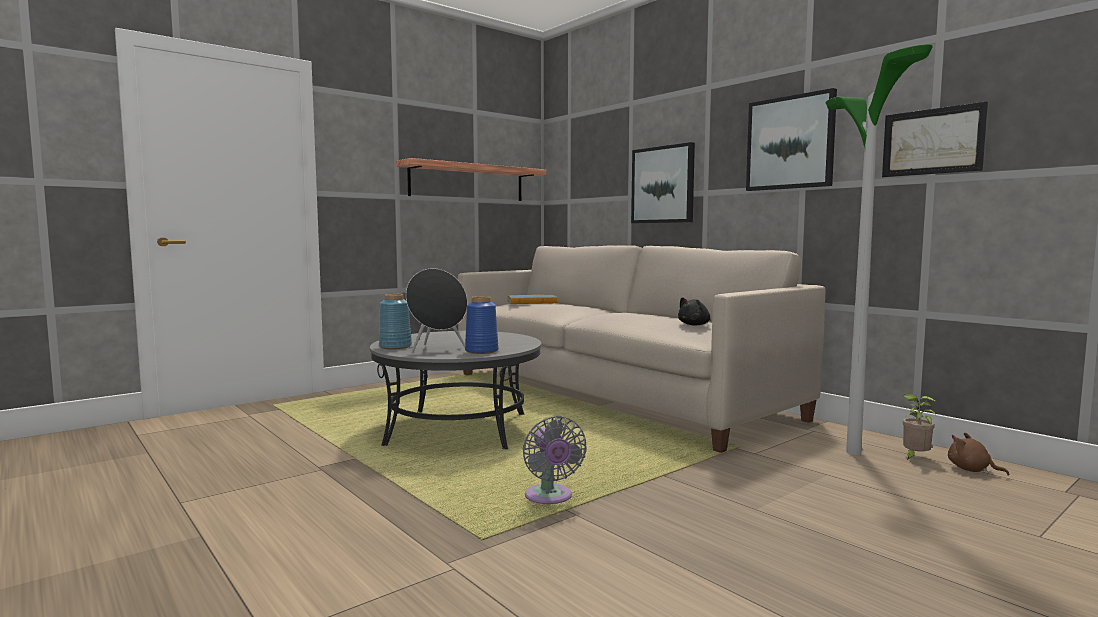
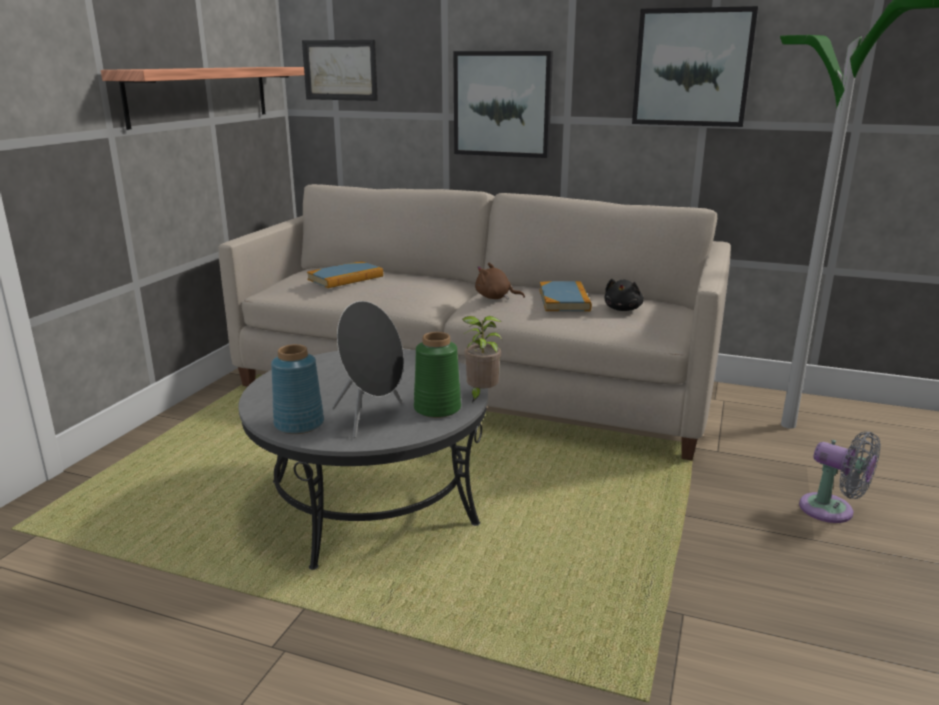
camera: 30 degrees left, 15 degrees up
blue vase [465,296,499,354] -> green vase [414,332,461,418]
grey fan [523,416,587,504] -> grey fan moved to [799,432,881,523]
picture [882,101,988,177] -> picture moved to [302,40,378,101]
potted plant [902,394,936,461] -> potted plant moved to [462,316,502,404]
brown plush toy [948,433,1009,476] -> brown plush toy moved to [475,263,525,300]
none -> book [539,281,592,311]

